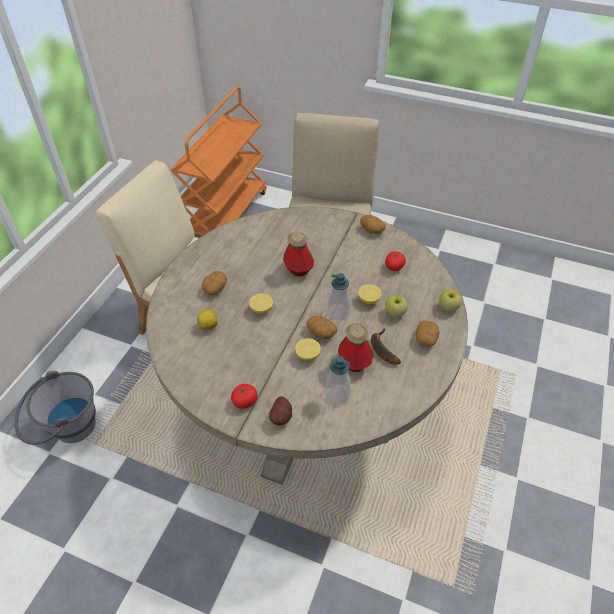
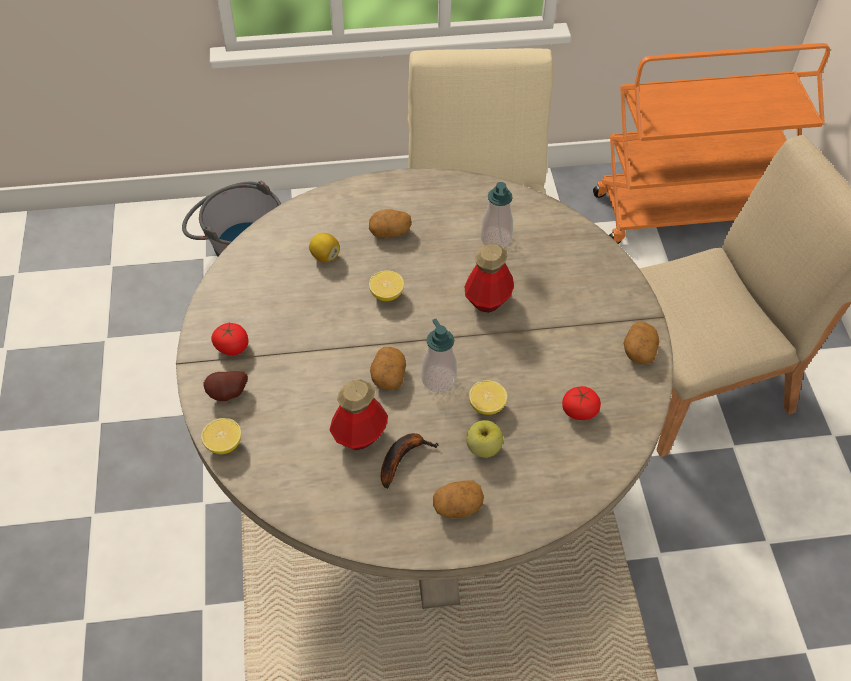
camera: 60 degrees right, 5 degrees up
lemon [295,338,321,361] -> lemon moved to [201,418,241,454]
soap dispenser [325,356,351,403] -> soap dispenser moved to [480,182,513,247]
apple [439,290,462,312] -> none

